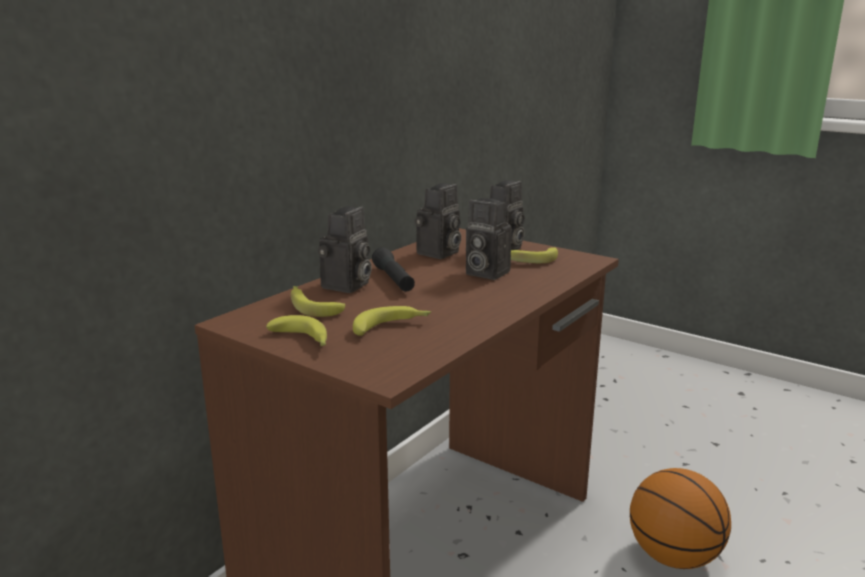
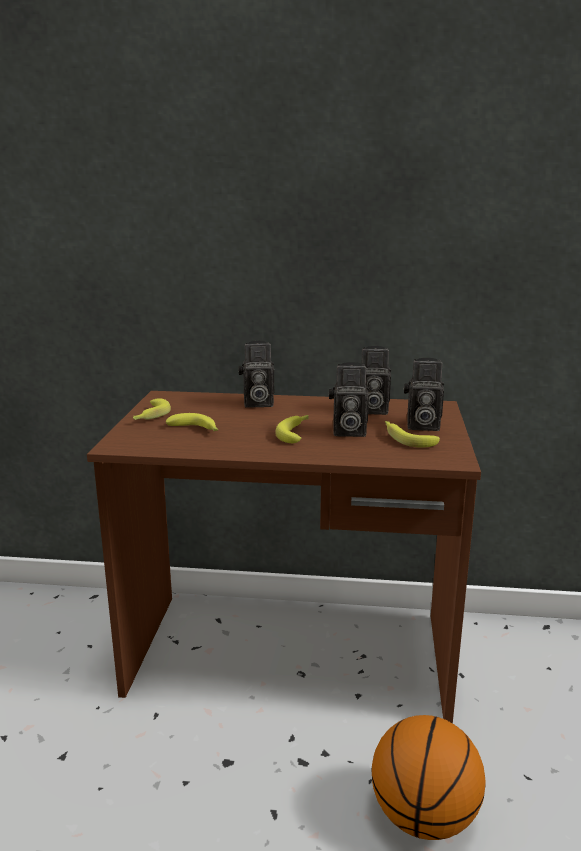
camera: 60 degrees right, 0 degrees up
banana [291,286,345,317] -> banana moved to [275,415,308,443]
black flashlight [372,247,415,292] -> none
camera [466,198,512,280] -> camera turned 90 degrees counterclockwise [328,362,369,437]

